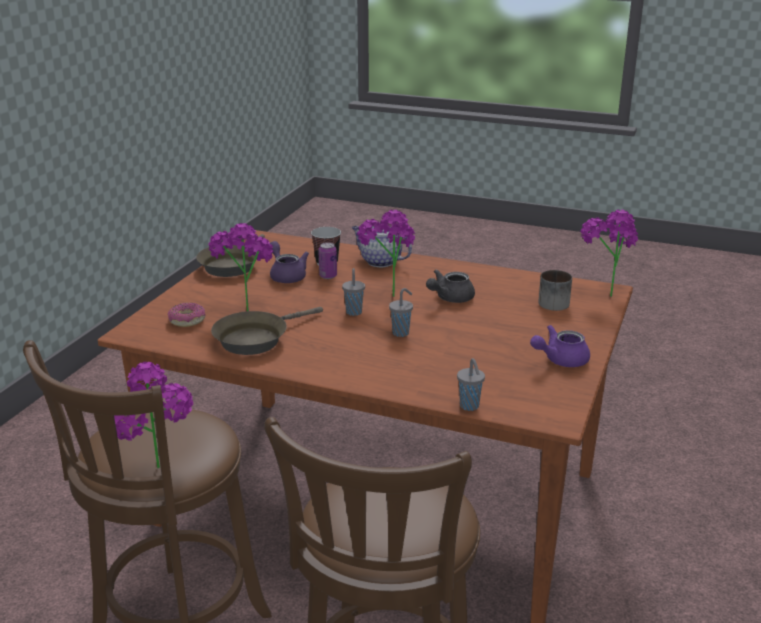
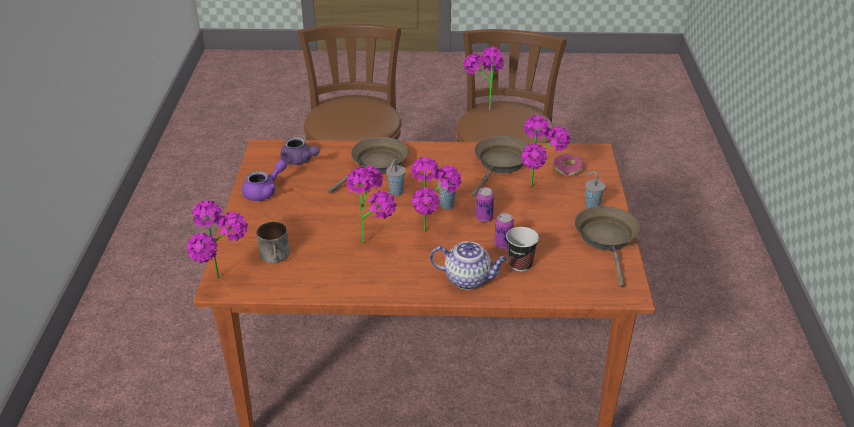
camera: 160 degrees right, 10 degrees up
purple teapot [270,241,309,283] -> purple teapot moved to [280,137,320,165]
grey teapot [426,269,475,303] -> potted plant [346,166,396,244]
grey cup [457,358,485,411] -> grey cup moved to [585,171,606,208]
none -> brown frying pan [328,137,409,193]
none -> can [476,187,494,222]

